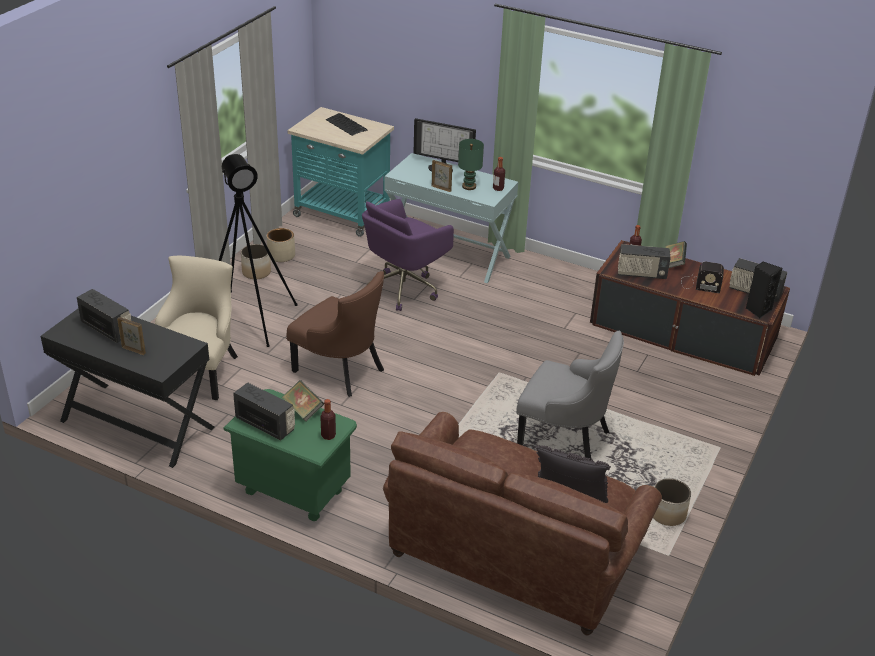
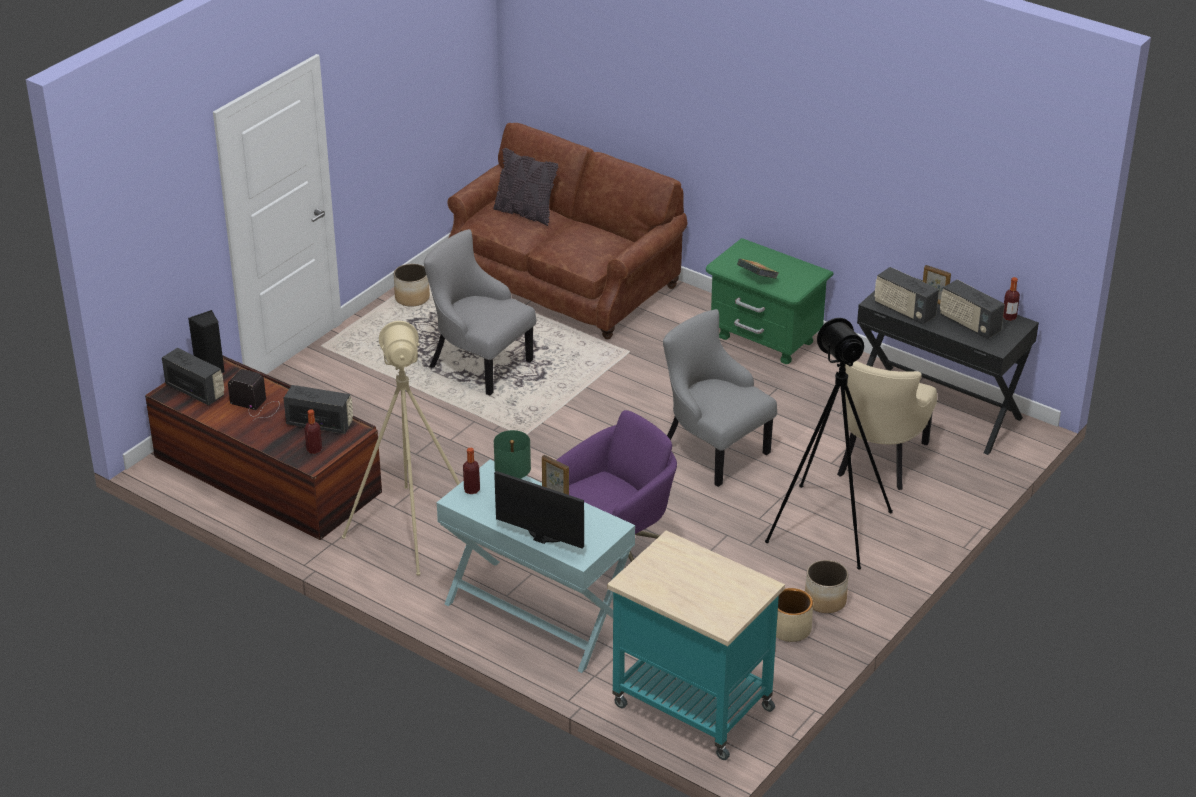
camera: 170 degrees left, 0 degrees up
radio [233,382,295,440] -> radio moved to [874,267,939,325]
brown chair [286,271,384,397] -> grey chair [663,309,777,487]
bottle [320,399,336,440] -> bottle moved to [1003,277,1020,321]
keyboard [326,113,368,136] -> none
book [665,241,687,268] -> none
none -> beige floor lamp [342,321,460,576]

